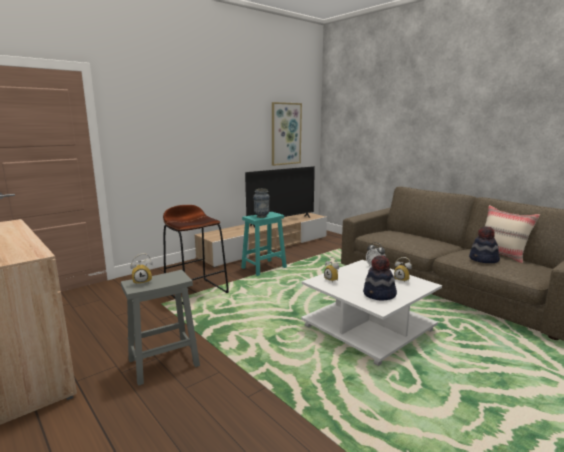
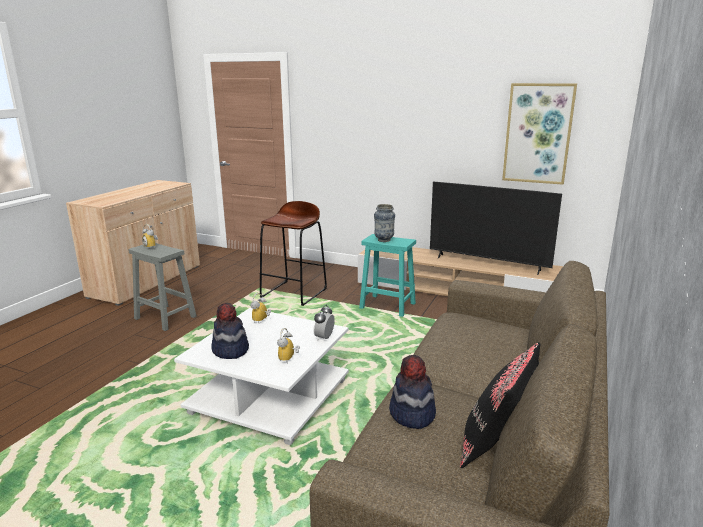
camera: 65 degrees right, 5 degrees up
beige pillow [485,205,540,263] -> black pillow [460,342,540,468]

